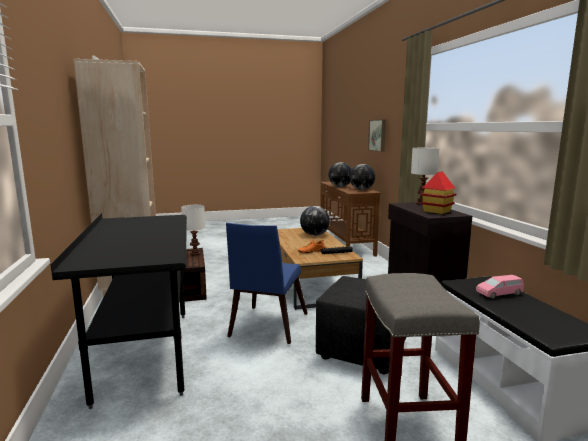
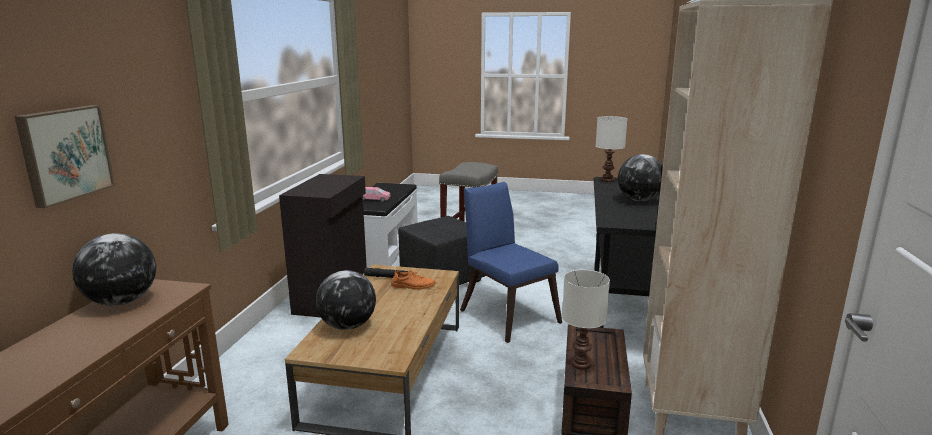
camera: 155 degrees left, 5 degrees up
blue chair [226,223,308,344] -> blue chair turned 75 degrees counterclockwise [460,182,562,343]
globe [328,162,352,187] -> globe moved to [618,154,663,201]
white table lamp [411,148,439,205] -> white table lamp moved to [596,116,627,182]
toy house [420,171,456,214] -> none

